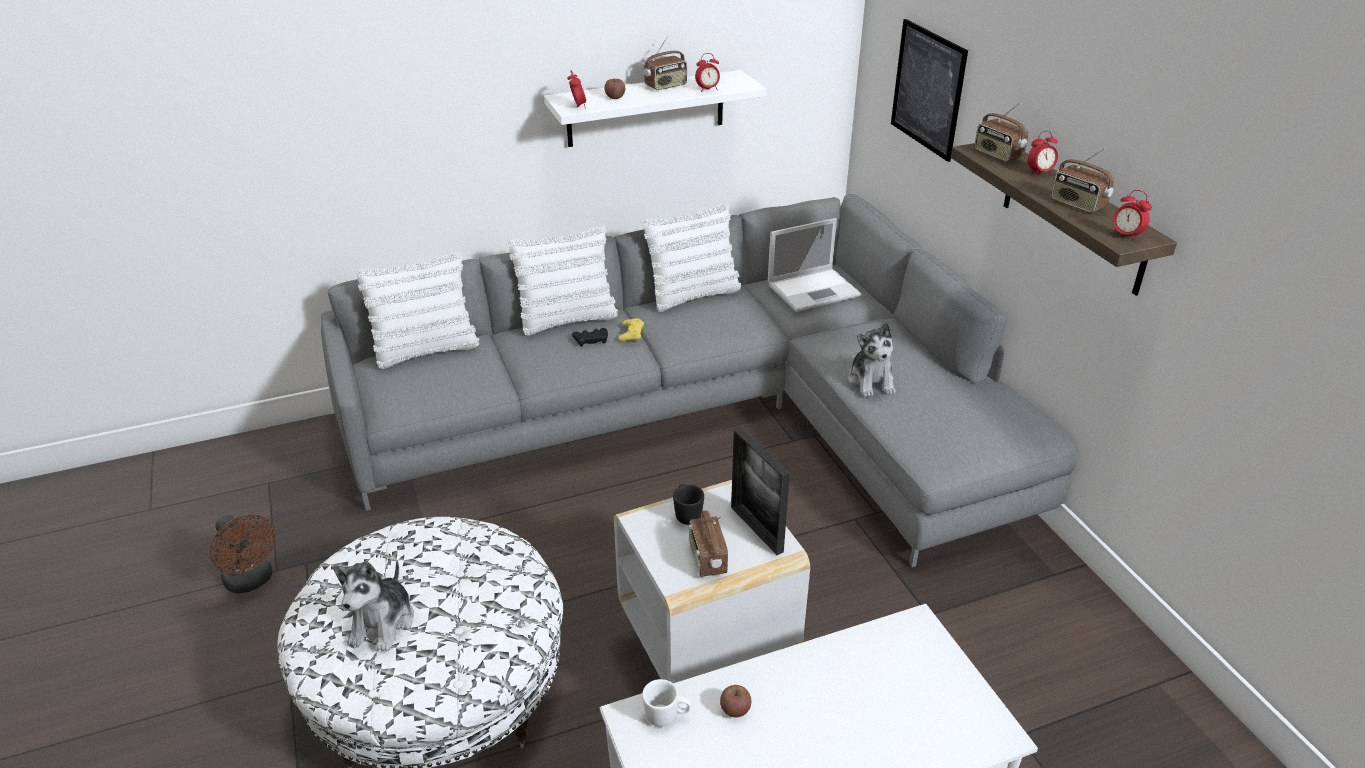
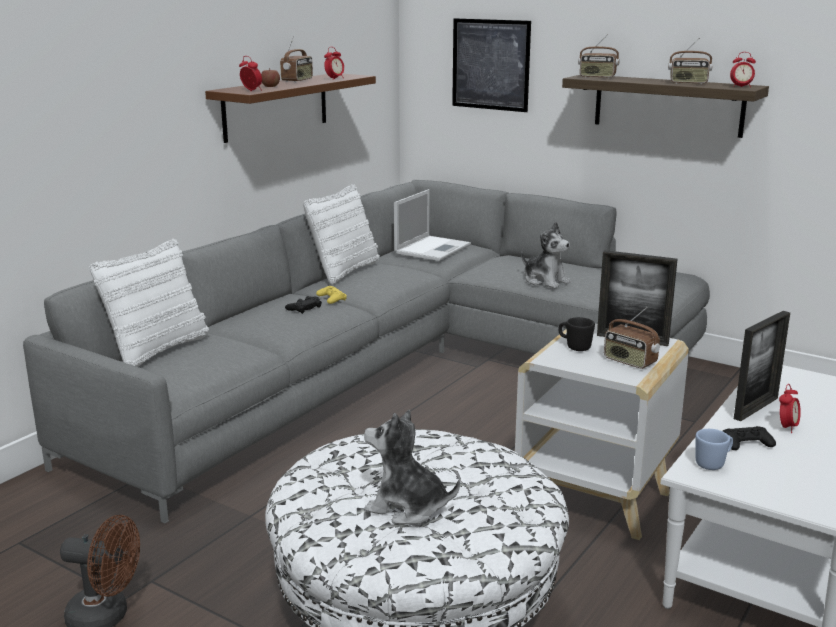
camera: 35 degrees left, 15 degrees down
plush toy [333,560,414,652] -> plush toy turned 135 degrees clockwise [364,410,460,525]
white pillow [508,226,618,336] -> none
white shelf [544,70,766,147] -> brown shelf [205,74,376,143]
white mug [642,679,691,727] -> blue mug [696,429,733,470]
apple [720,685,751,718] -> black game controller [723,426,776,450]
alarm clock [1028,131,1058,177] -> alarm clock moved to [779,384,801,433]
none -> picture frame [734,311,790,421]

